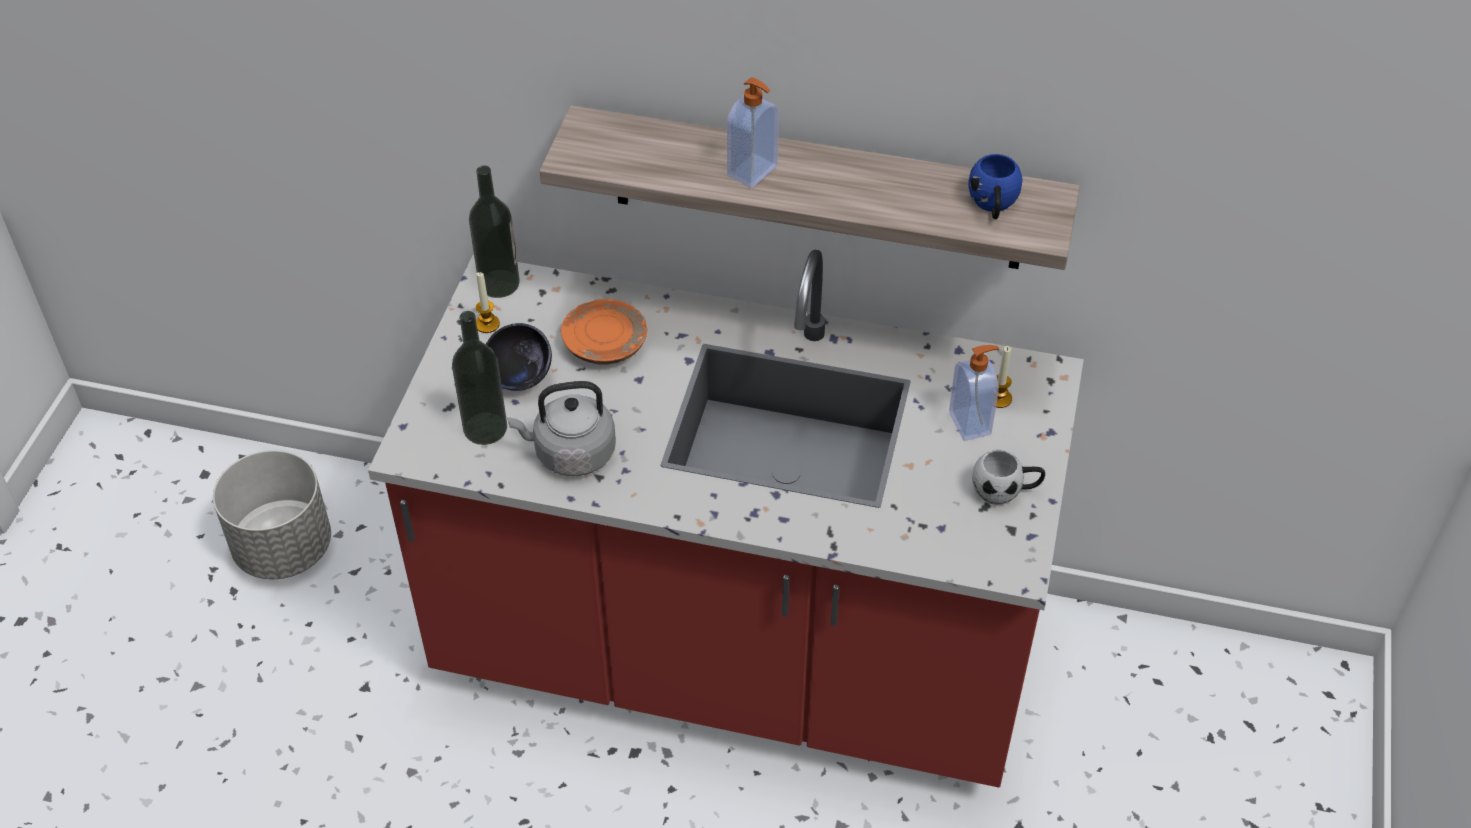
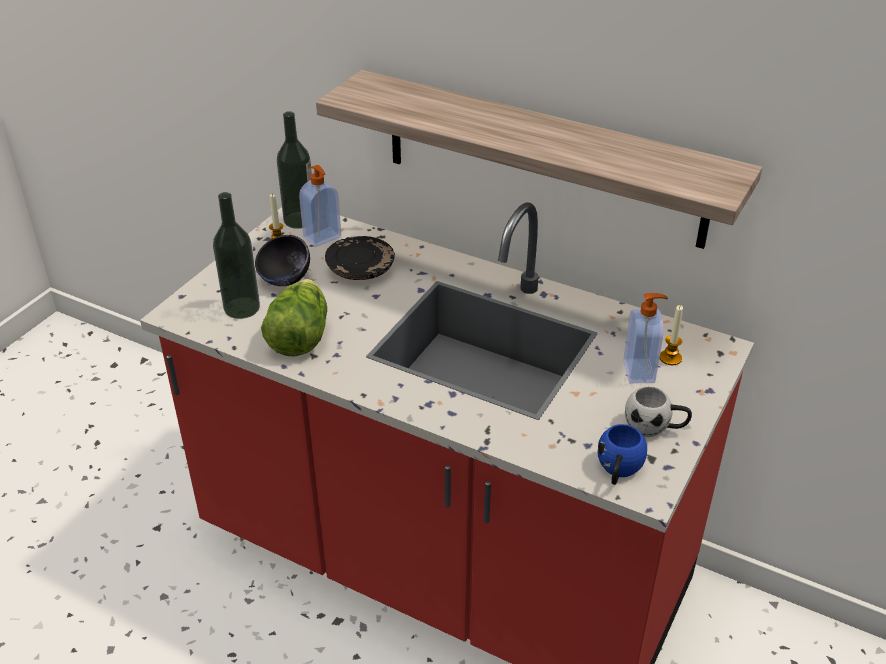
camera: 15 degrees right, 10 degrees down
grey planter [213,450,331,579] -> none
grey kettle [507,381,616,476] -> lettuce [261,279,327,357]
orange plate [561,299,647,365] -> black plate [325,236,395,280]
soap dispenser [727,77,779,188] -> soap dispenser moved to [299,165,341,247]
blue mug [968,154,1022,219] -> blue mug moved to [598,424,647,485]

